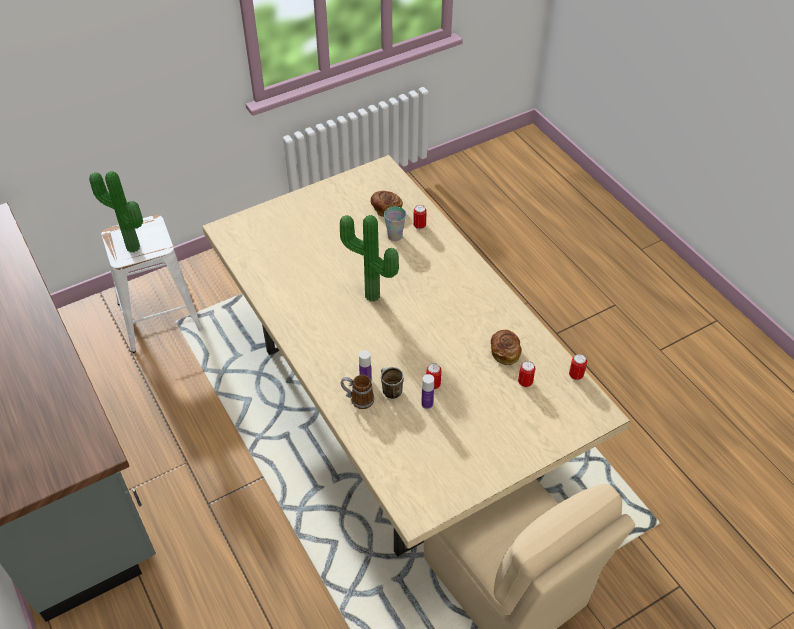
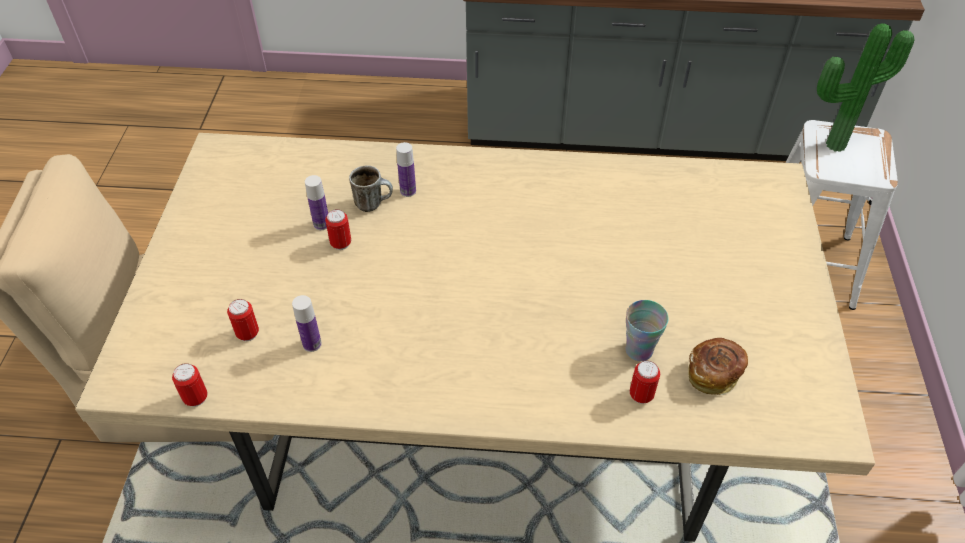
camera: 125 degrees right, 0 degrees up
potted plant [340,215,399,302] -> none
mug [341,375,374,409] -> none
bread [491,330,522,365] -> bottle [292,295,322,352]

